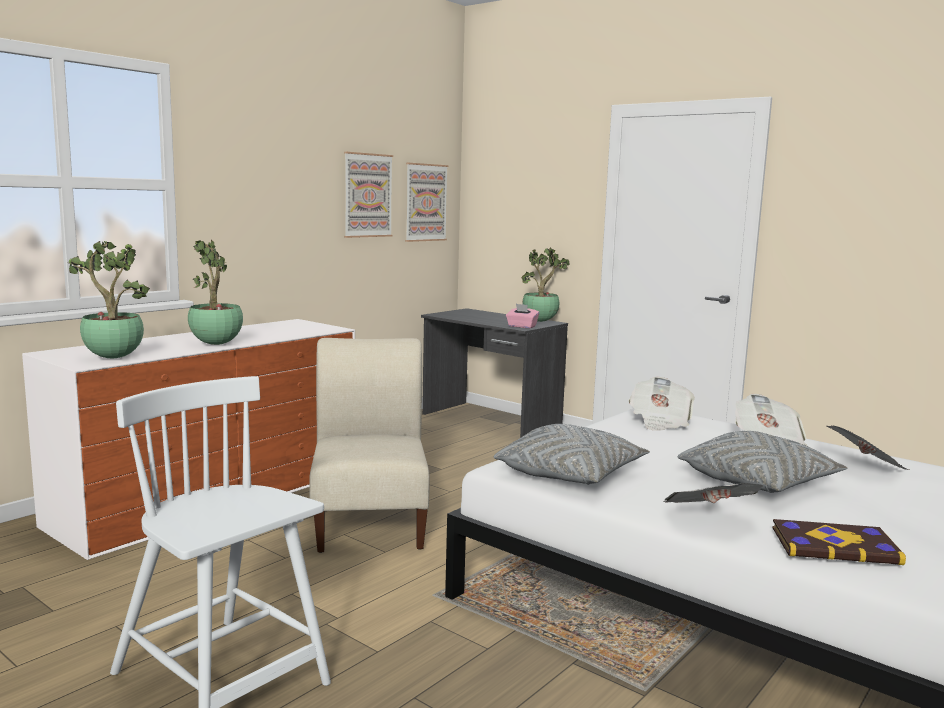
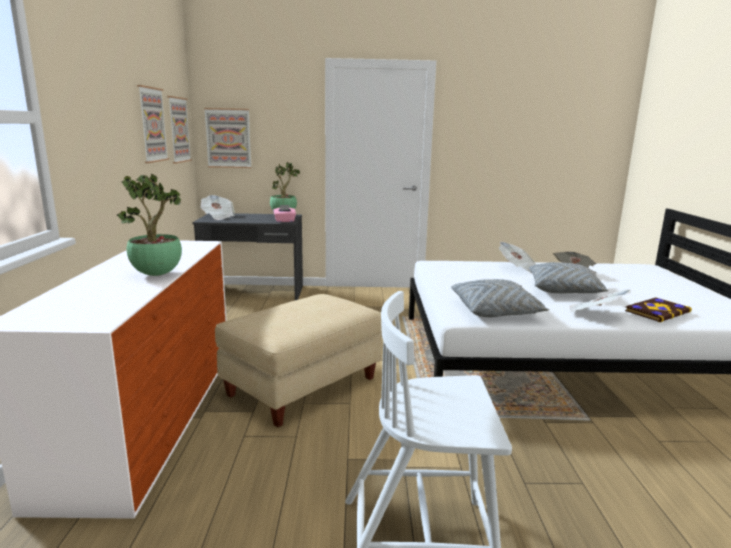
camera: 40 degrees left, 5 degrees up
potted plant [69,241,150,358] -> none
beige chair [309,338,430,553] -> beige ottoman [215,294,382,427]
newspaper [629,377,695,431] -> newspaper moved to [200,195,234,220]
none -> picture [204,108,252,168]

